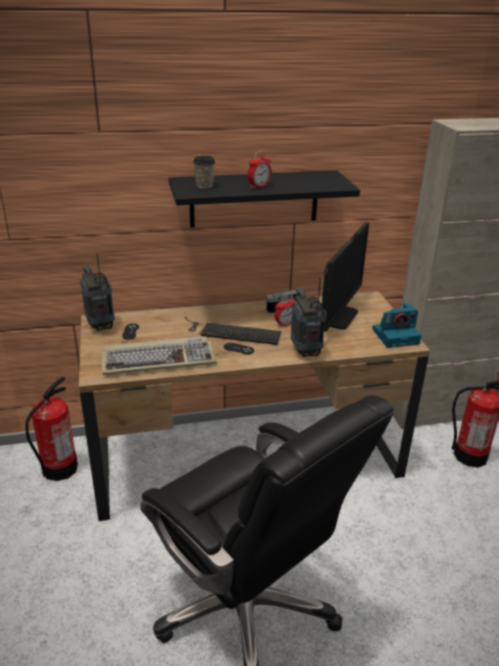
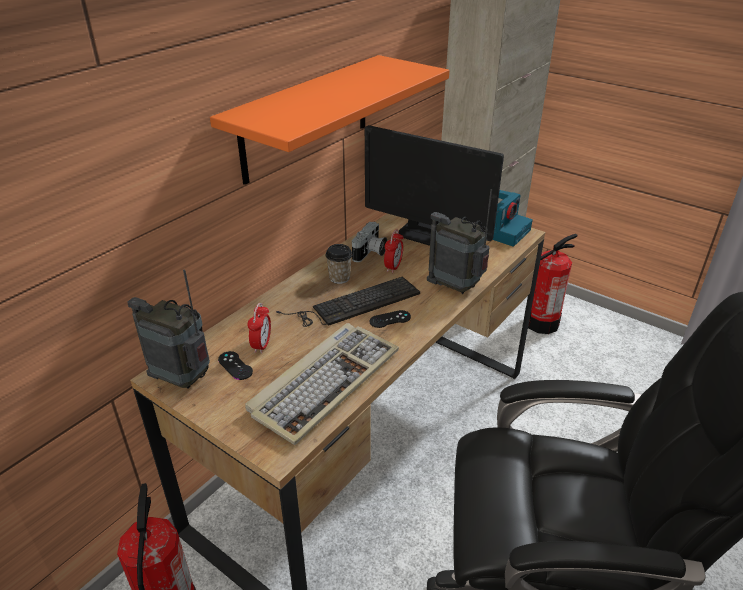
camera: 40 degrees left, 5 degrees up
black shelf [169,170,360,228] -> orange shelf [210,55,450,185]
cup [193,155,215,188] -> cup moved to [325,244,353,284]
alarm clock [248,151,272,189] -> alarm clock moved to [248,303,271,354]
monitor [322,222,369,332] -> monitor turned 135 degrees clockwise [365,125,504,246]

